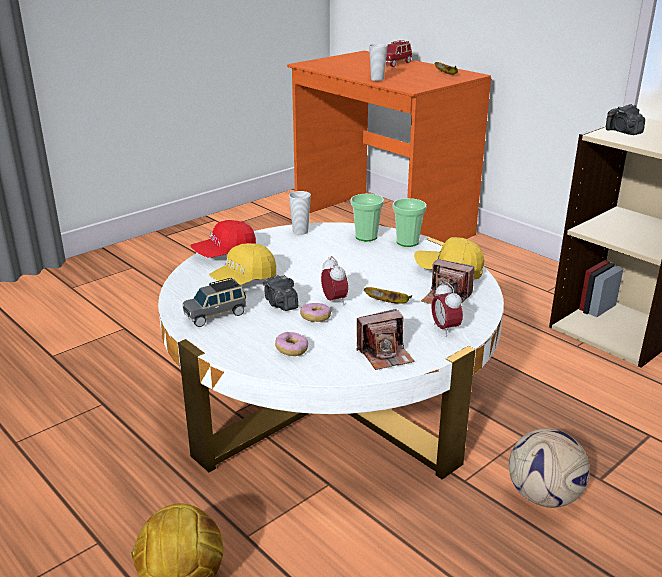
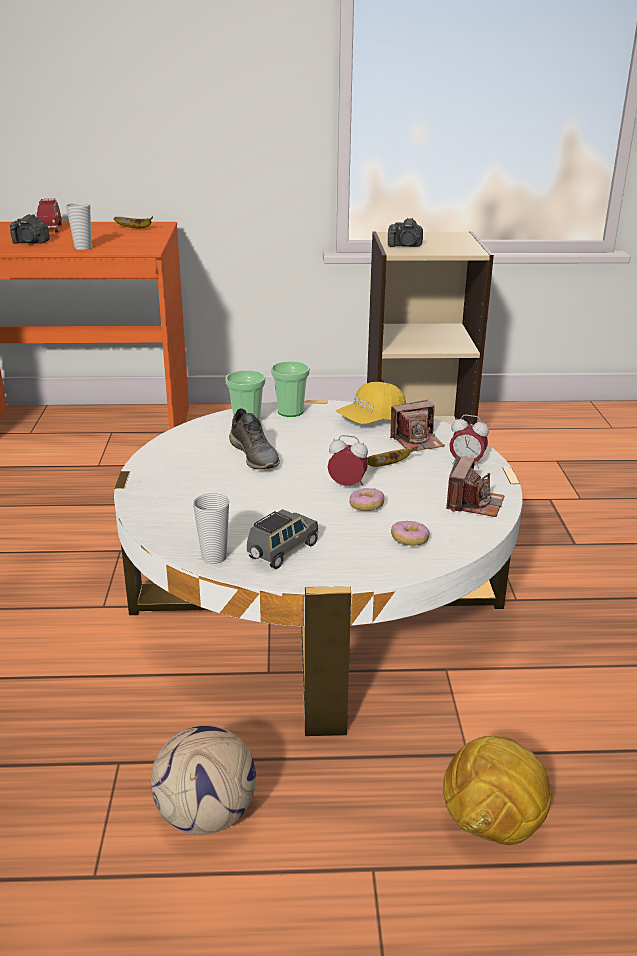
camera: 50 degrees left, 0 degrees up
grey toy car [183,278,246,327] -> grey toy car turned 150 degrees counterclockwise [246,509,319,569]
red cap [191,220,256,257] -> none
yellow cap [209,243,276,285] -> none
camera [263,275,298,311] -> camera moved to [10,214,50,244]
cup [289,191,311,235] -> cup moved to [193,493,229,564]
football [509,428,590,508] -> football moved to [151,725,256,835]
none -> grey shoe [229,408,280,469]

